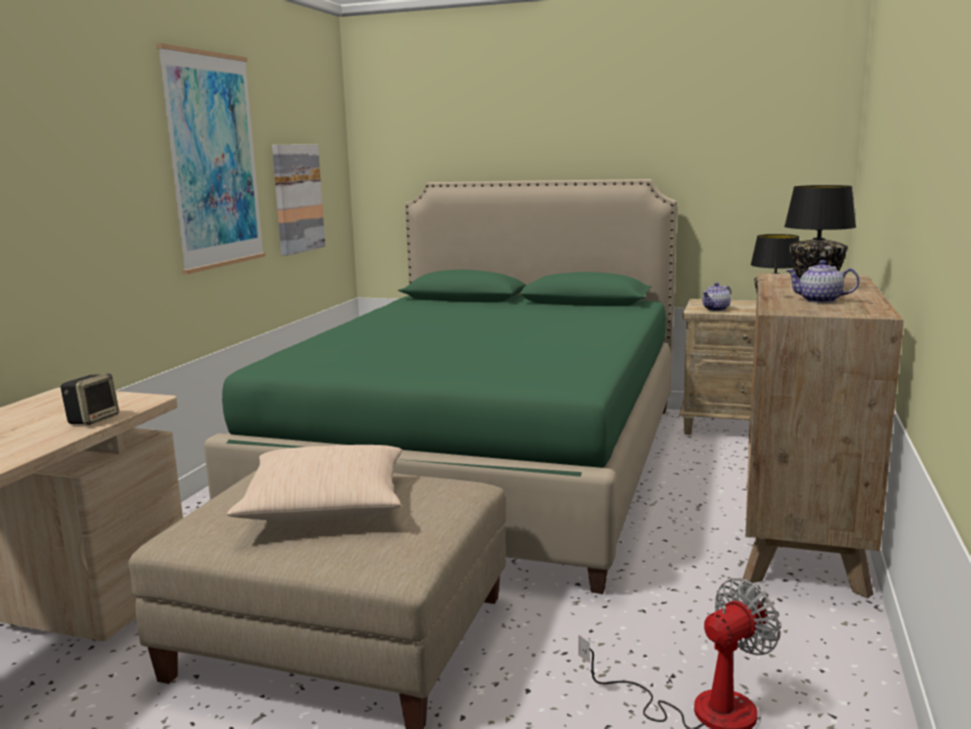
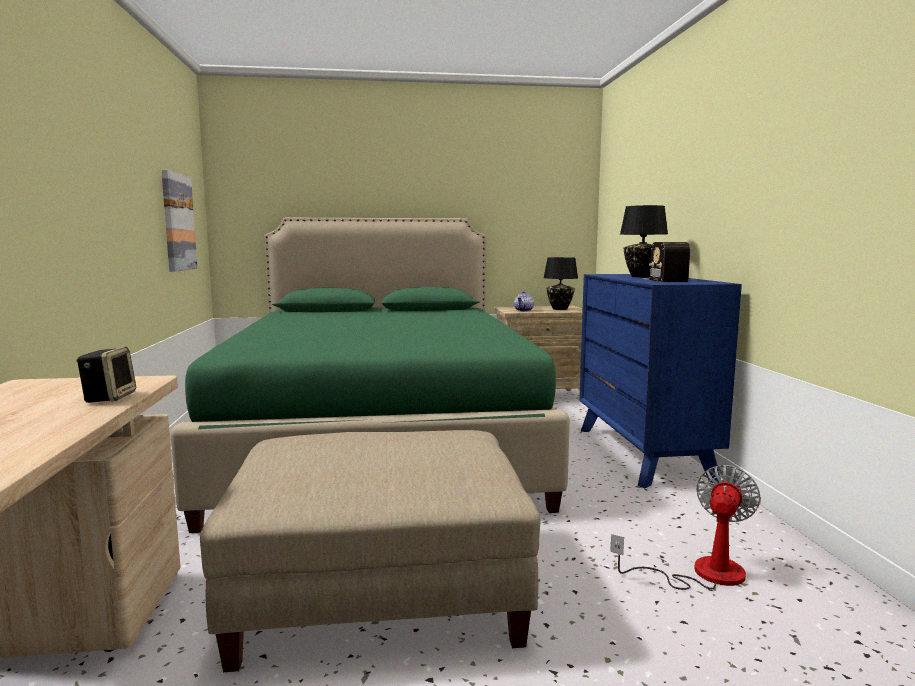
camera: 25 degrees left, 5 degrees down
picture [156,43,265,274] -> none
beige pillow [227,445,402,521] -> none
brown dresser [743,273,903,599] -> blue dresser [579,274,742,488]
teapot [786,260,859,303] -> radio [643,242,690,282]

